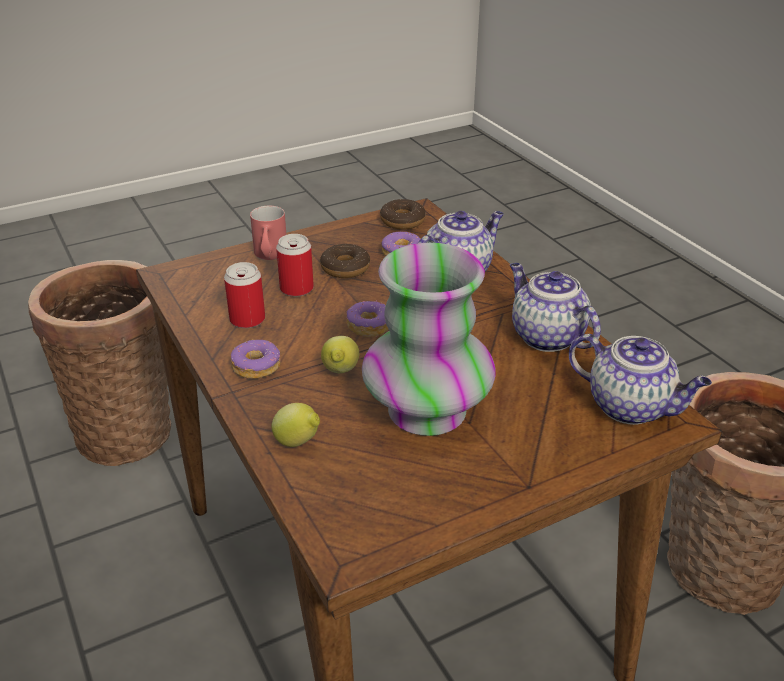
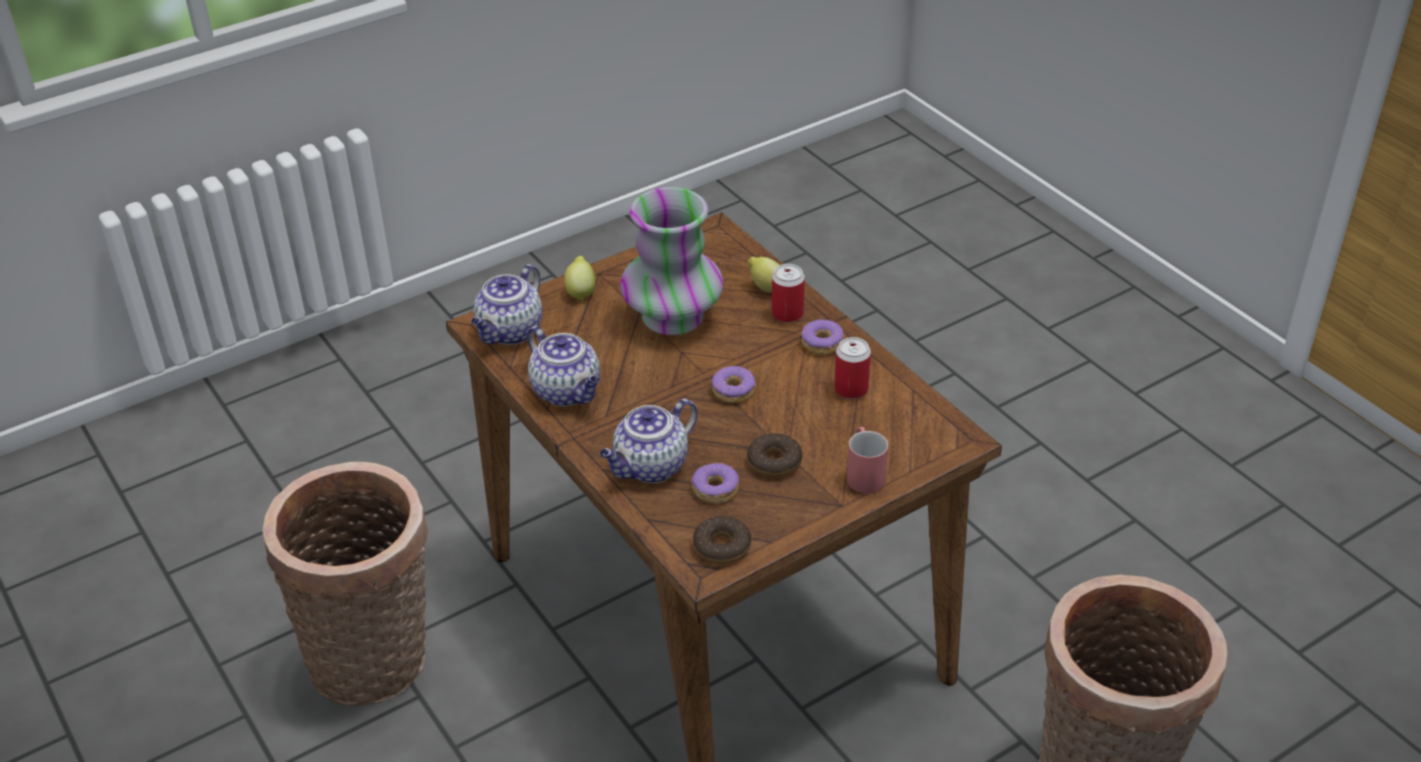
camera: 175 degrees right, 5 degrees up
can [276,234,314,297] -> can moved to [772,264,805,323]
lemon [321,336,359,373] -> lemon moved to [564,256,595,301]
teapot [569,334,712,425] -> teapot turned 90 degrees counterclockwise [471,264,543,345]

